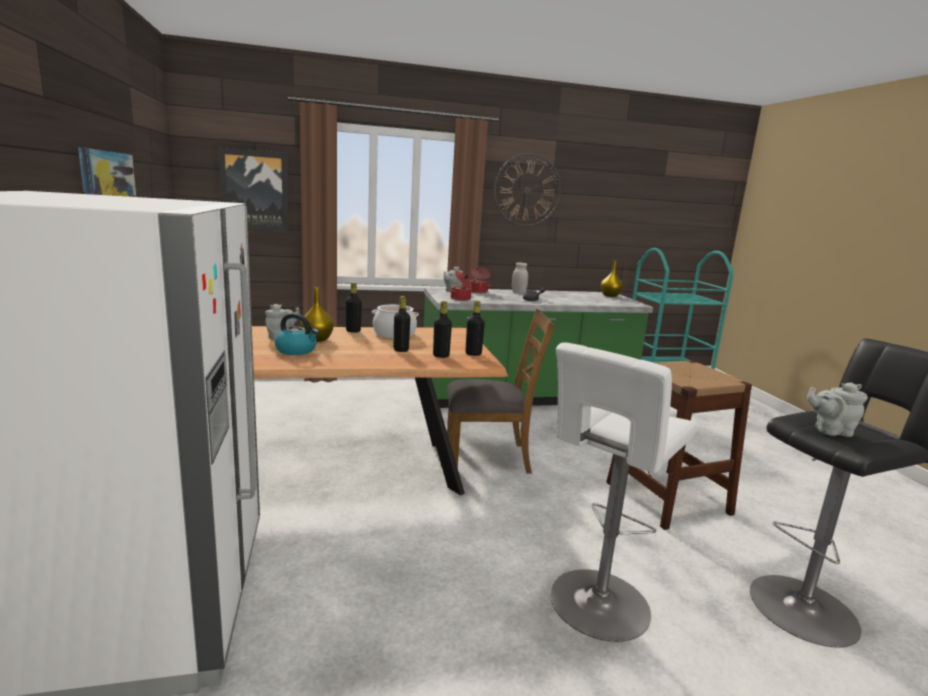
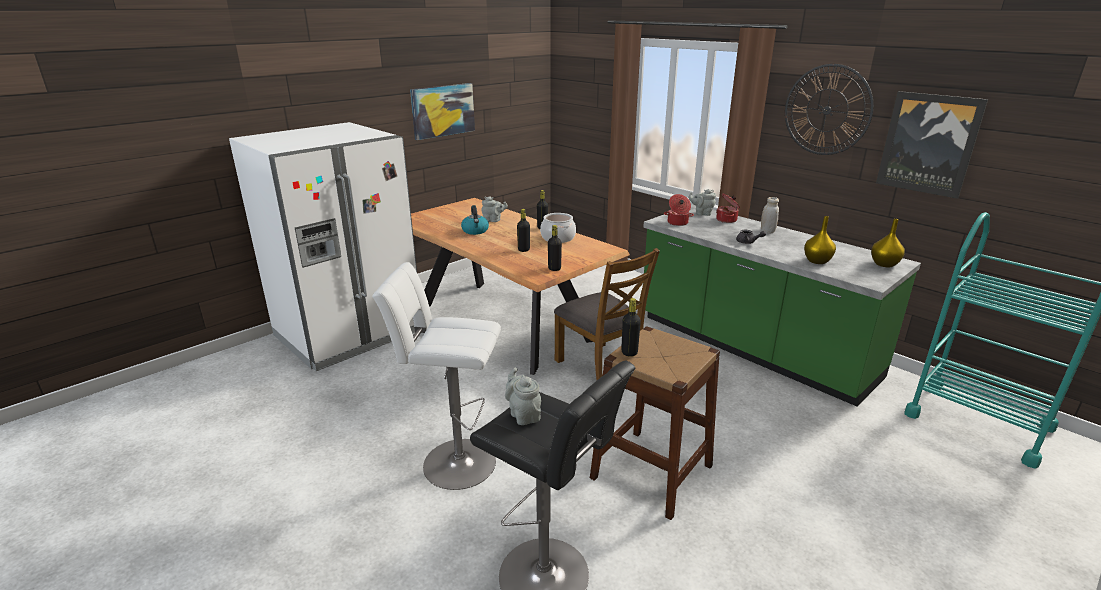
camera: 60 degrees right, 10 degrees up
picture [218,147,289,232] -> picture moved to [876,91,988,199]
yellow vase [300,287,334,342] -> yellow vase moved to [804,216,836,264]
black bottle [433,301,452,358] -> black bottle moved to [621,298,641,357]

